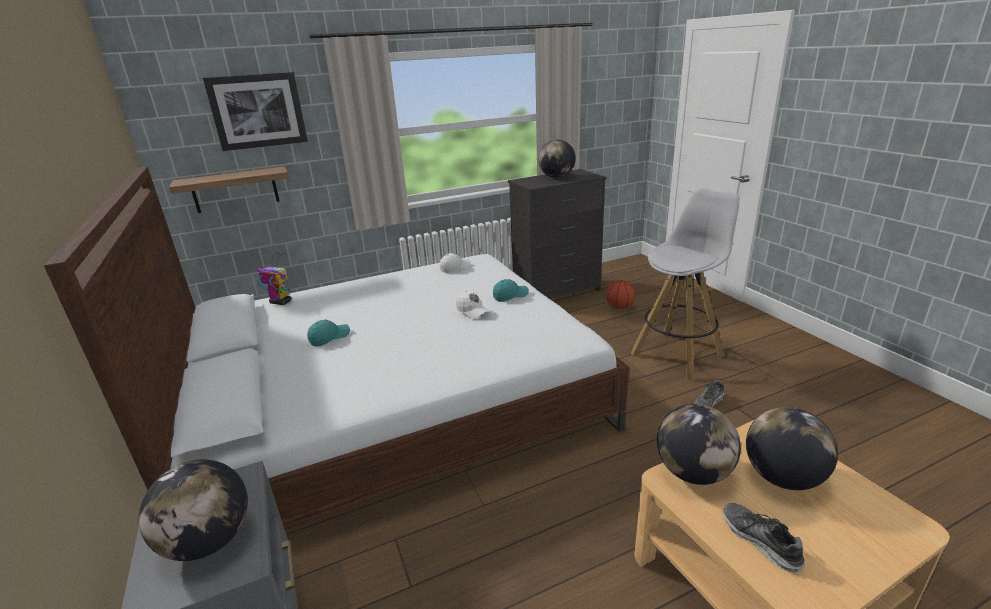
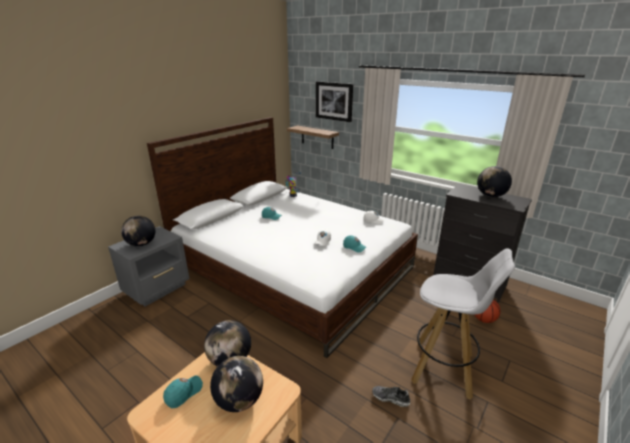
camera: 60 degrees right, 0 degrees up
shoe [723,503,805,573] -> turquoise cap [163,375,203,408]

